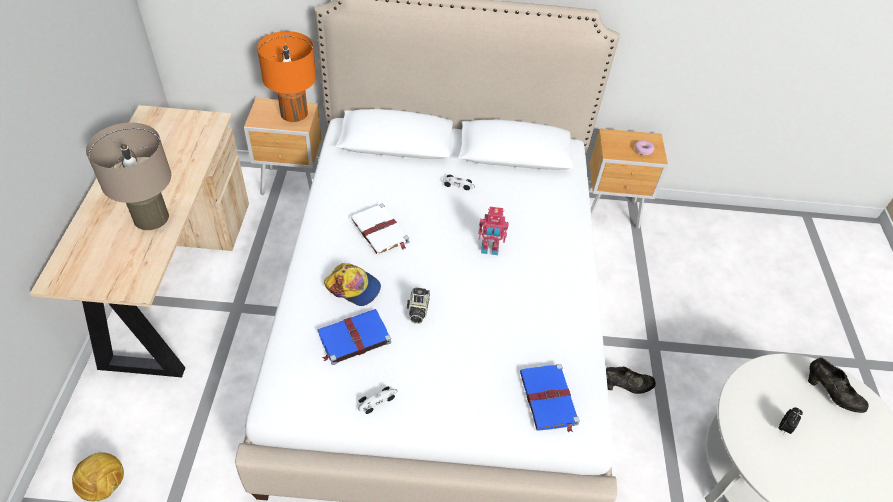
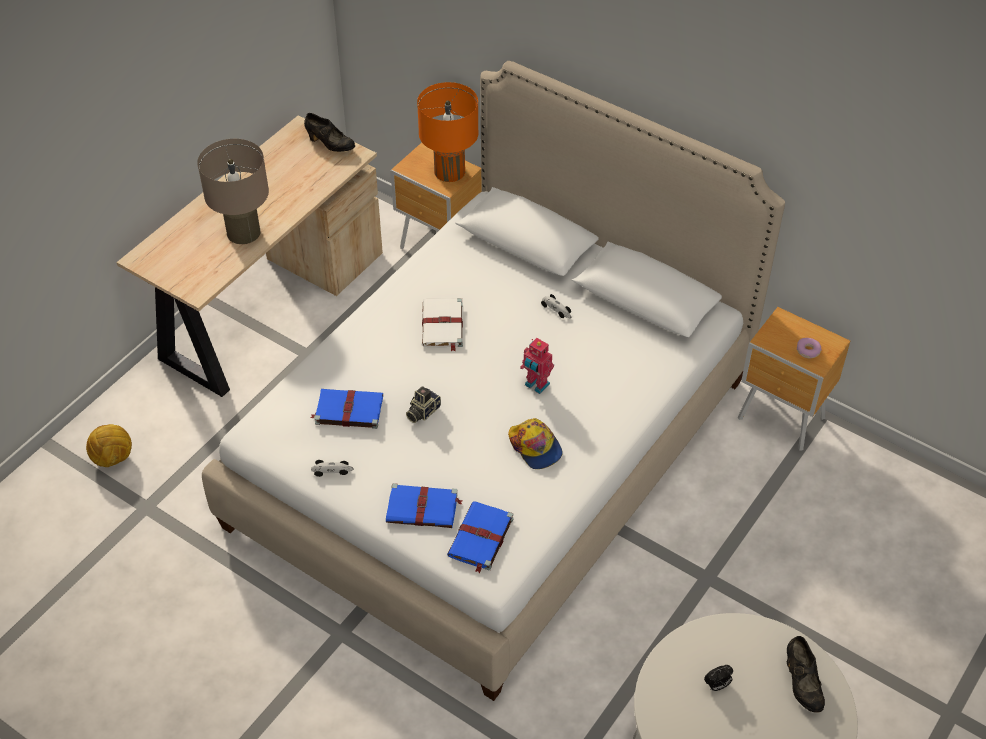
camera: 35 degrees right, 0 degrees up
cap [324,263,381,306] -> cap moved to [508,418,563,469]
black shoe [606,367,656,394] -> black shoe moved to [304,113,355,152]
none -> blue book [386,483,463,528]

